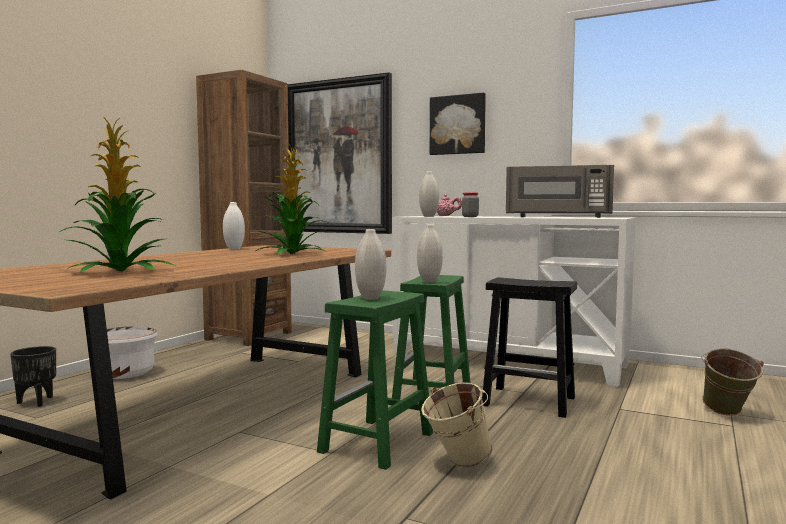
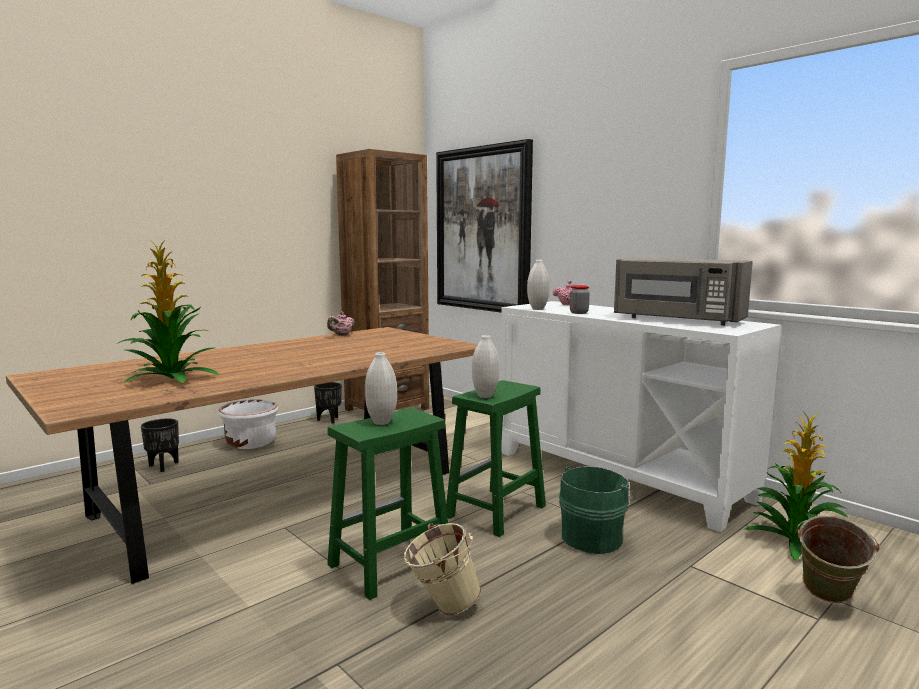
camera: 20 degrees right, 5 degrees up
white vase [223,202,245,250] -> pink teapot [327,312,355,336]
potted plant [256,141,330,254] -> potted plant moved to [744,413,848,560]
picture [430,93,486,155] -> none
black stool [482,277,577,418] -> green bucket [559,466,635,554]
none -> black planter [314,382,342,424]

